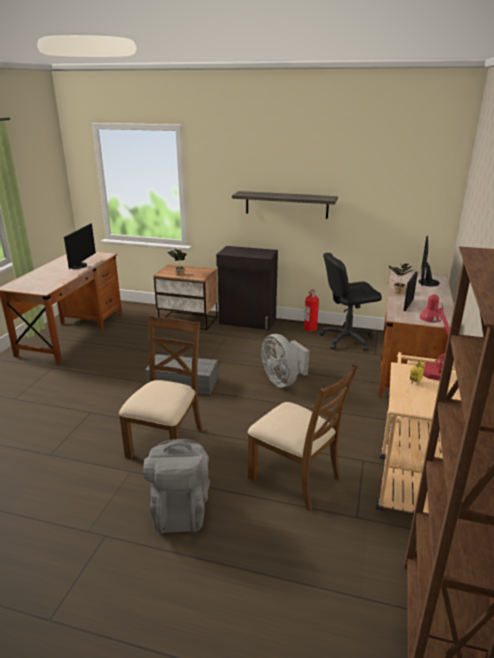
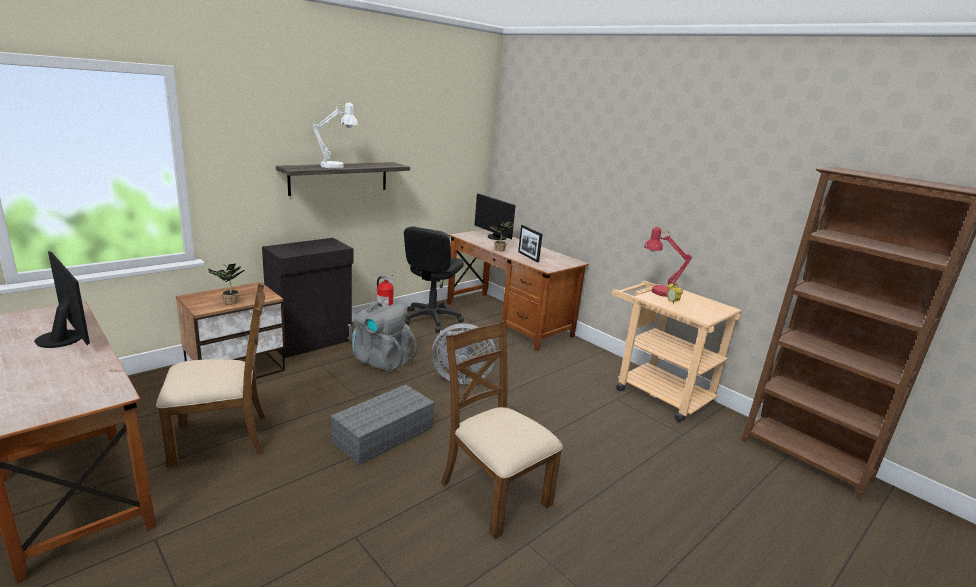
camera: 60 degrees left, 5 degrees down
grey backpack [143,439,210,534] -> grey backpack moved to [352,301,418,372]
brown chair [248,362,359,511] -> brown chair moved to [156,283,266,467]
none -> white table lamp [312,102,358,169]

